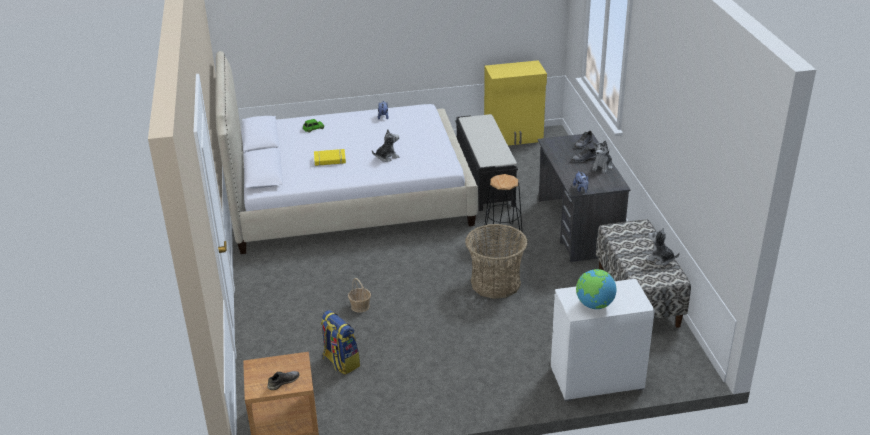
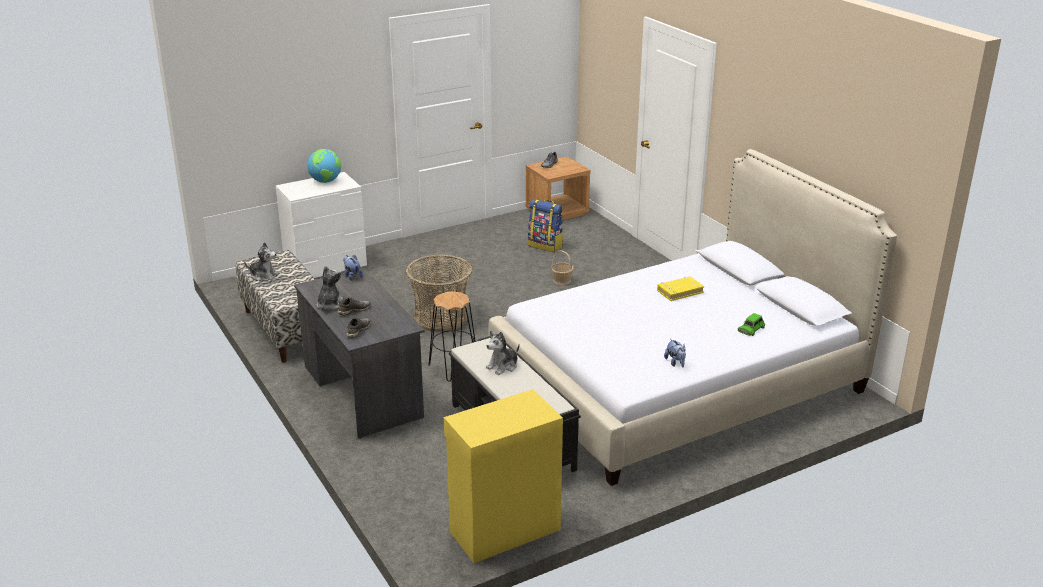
camera: 160 degrees right, 5 degrees down
plush toy [372,129,399,162] -> plush toy moved to [486,331,520,375]

